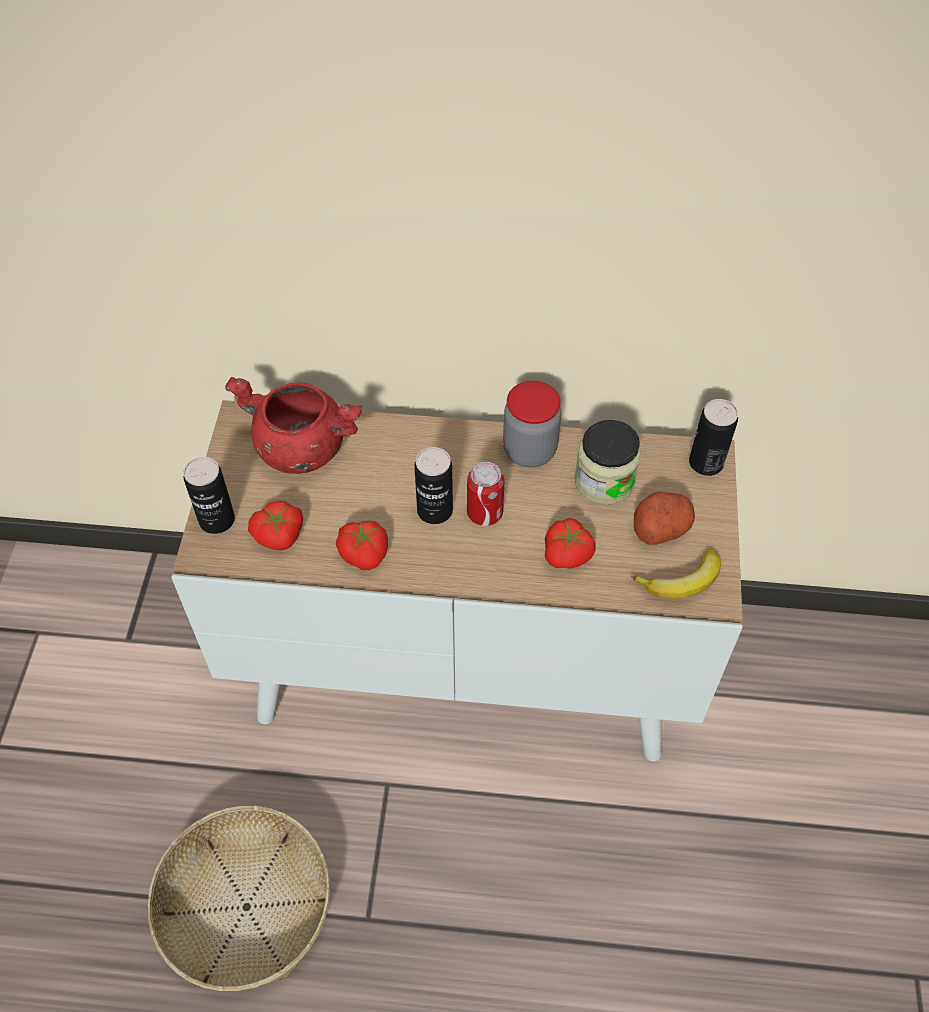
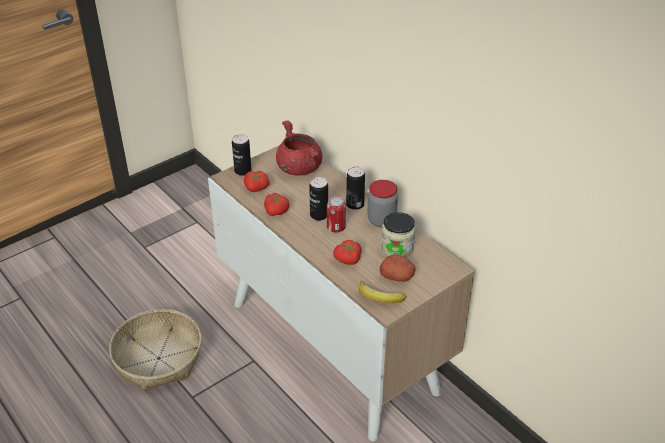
camera: 45 degrees right, 15 degrees down
can [689,399,738,476] -> can moved to [346,167,365,210]

